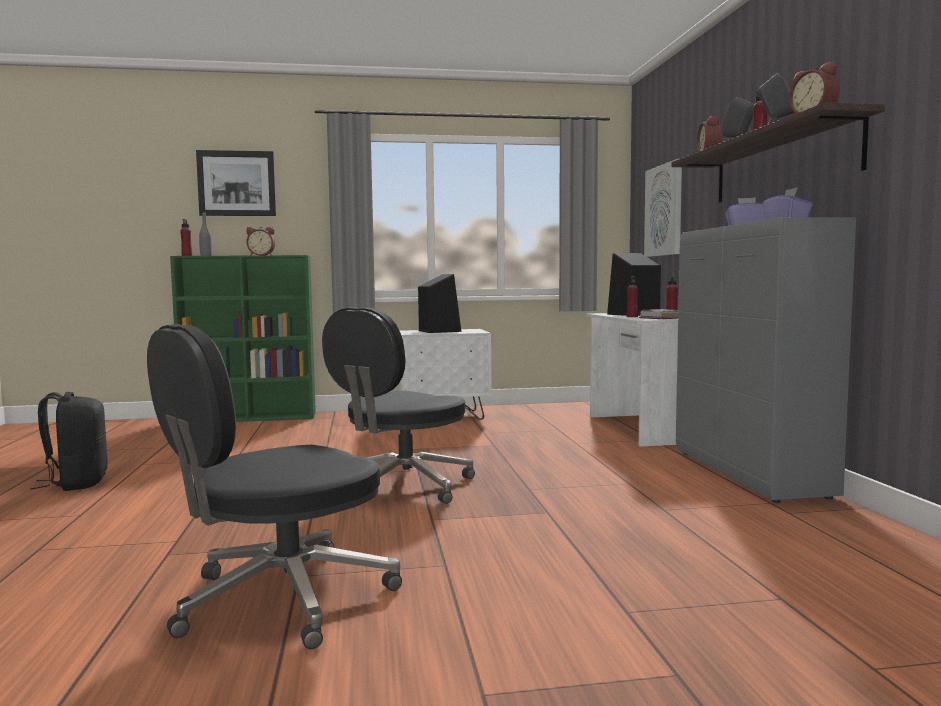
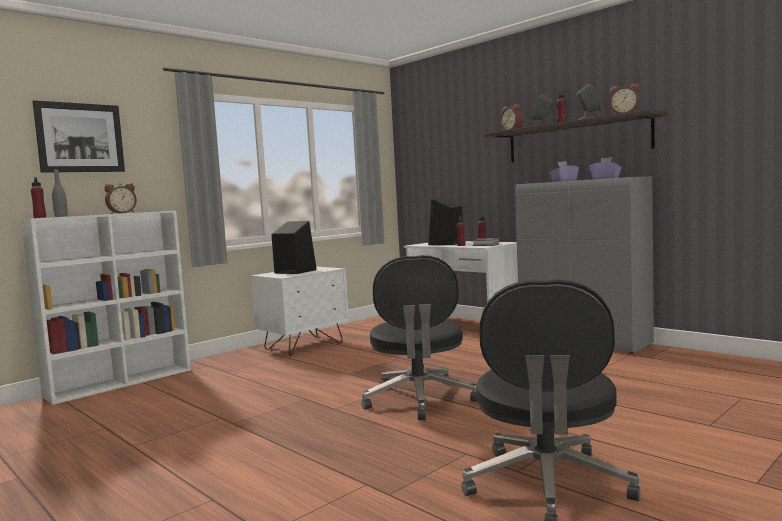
camera: 35 degrees left, 0 degrees up
black backpack [30,392,108,491] -> none
green bookcase [170,255,316,422] -> white bookcase [21,211,191,405]
picture [644,159,682,257] -> none

